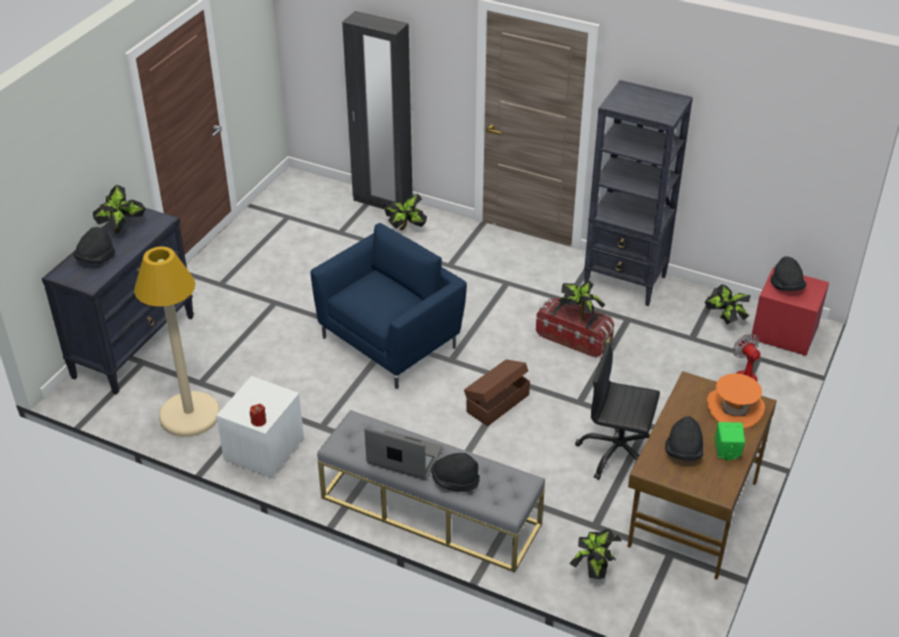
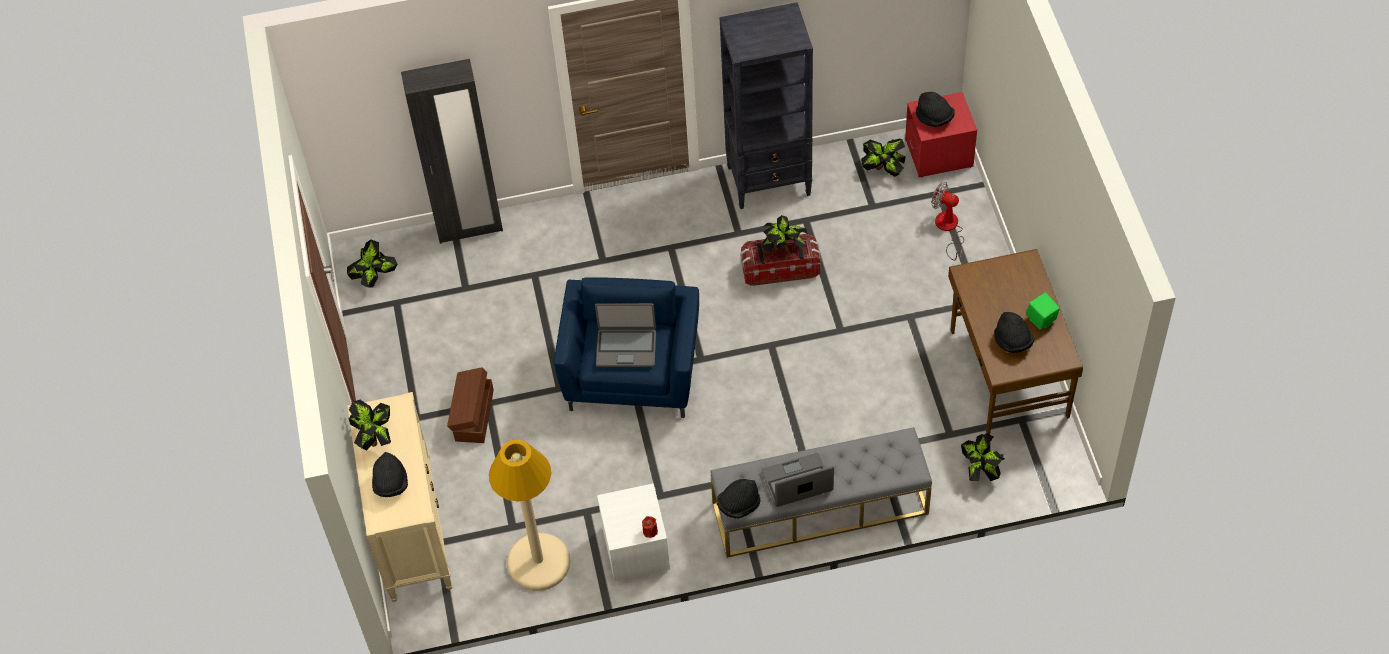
camera: 35 degrees left, 15 degrees up
black dresser [42,208,194,395] -> beige dresser [347,392,452,602]
potted plant [385,194,427,230] -> potted plant moved to [347,239,398,288]
black hat [431,453,480,492] -> black hat moved to [717,479,760,519]
brown storage box [464,359,530,426] -> brown storage box moved to [447,368,494,443]
black office chair [575,342,660,480] -> none
orange hat [707,373,765,429] -> none
none -> laptop [595,303,656,367]

